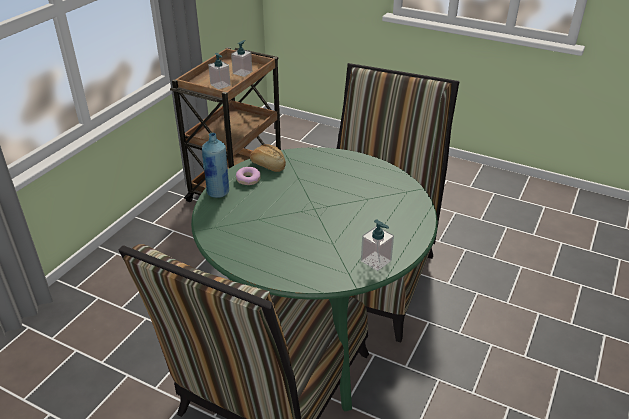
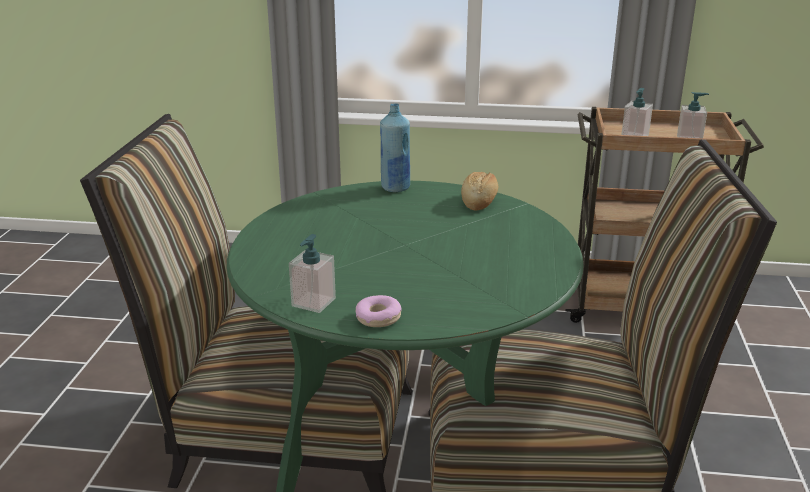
camera: 70 degrees right, 10 degrees down
donut [236,167,261,185] -> donut moved to [356,295,401,327]

